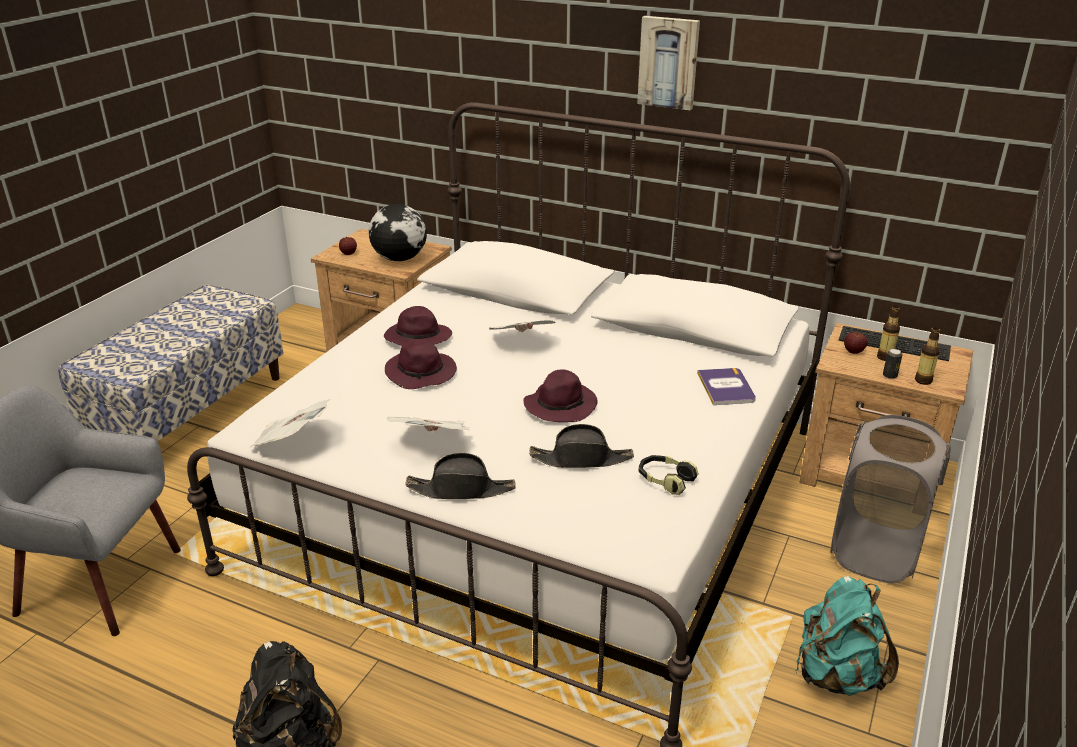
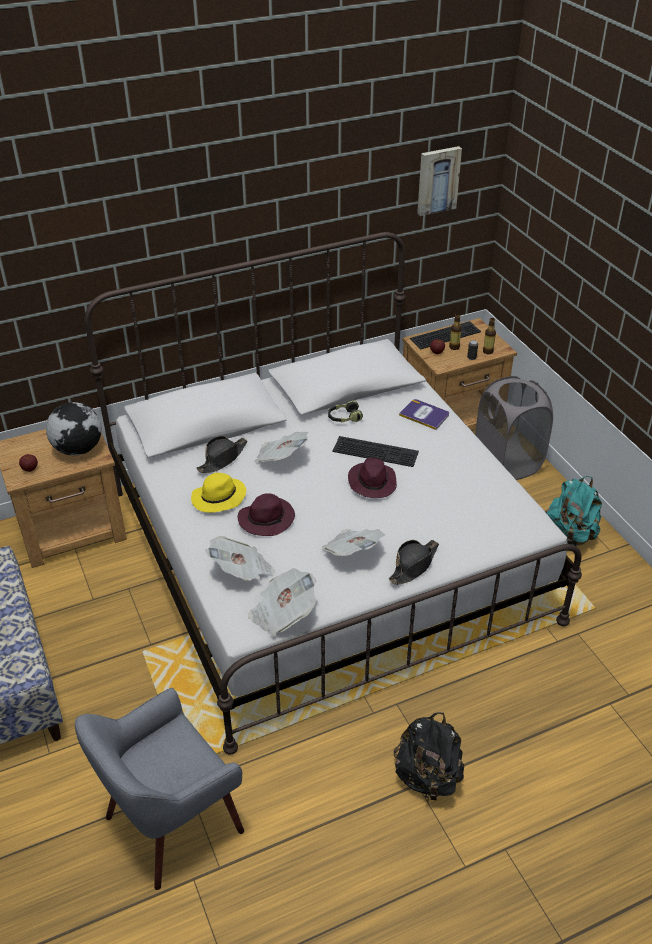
camera: 50 degrees left, 10 degrees up
purple hat [384,306,452,346] -> yellow hat [191,473,246,513]
black hat [529,424,634,468] -> black hat moved to [196,436,247,473]
picture [637,16,700,110] -> picture moved to [417,146,462,216]
headphones [638,455,699,495] -> headphones moved to [328,401,363,422]
none -> newspaper [205,536,275,581]
none -> keyboard [332,436,419,467]

